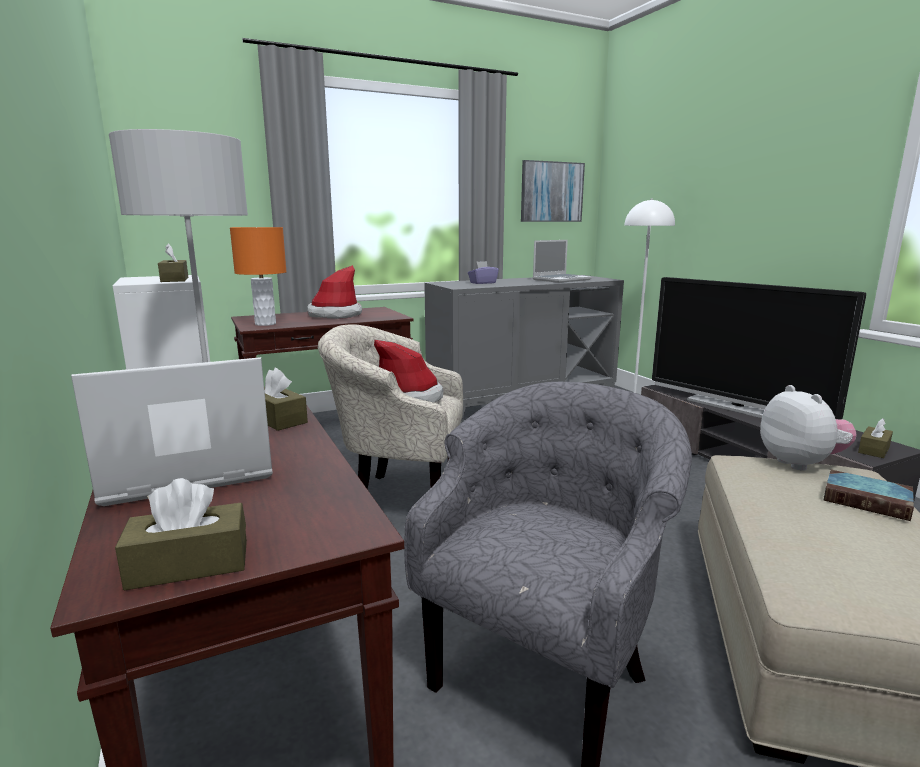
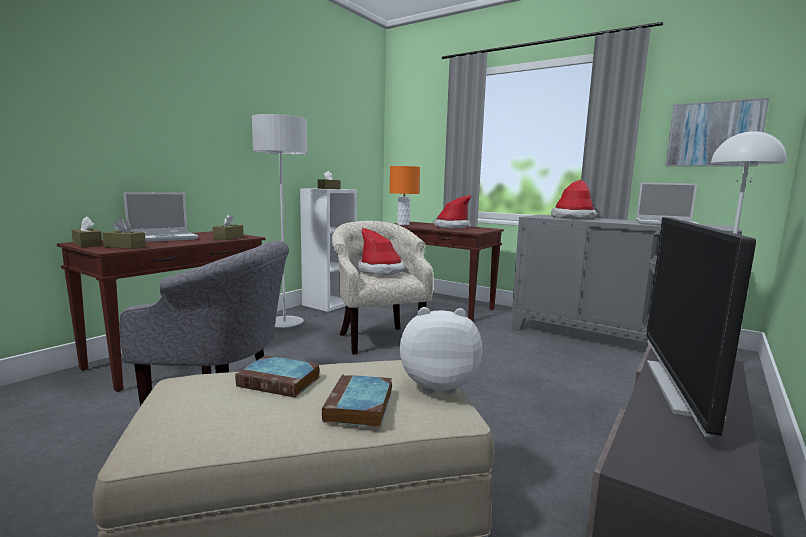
camera: 60 degrees right, 5 degrees down
laptop [71,357,273,506] -> laptop turned 105 degrees clockwise [123,192,198,242]
purple tissue box [468,261,499,284] -> hat [551,180,598,219]
plush toy [760,385,857,471] -> plush toy turned 135 degrees counterclockwise [400,307,482,394]
brown tissue box [858,418,893,458] -> brown tissue box moved to [102,218,146,249]
none -> book [235,355,320,398]

